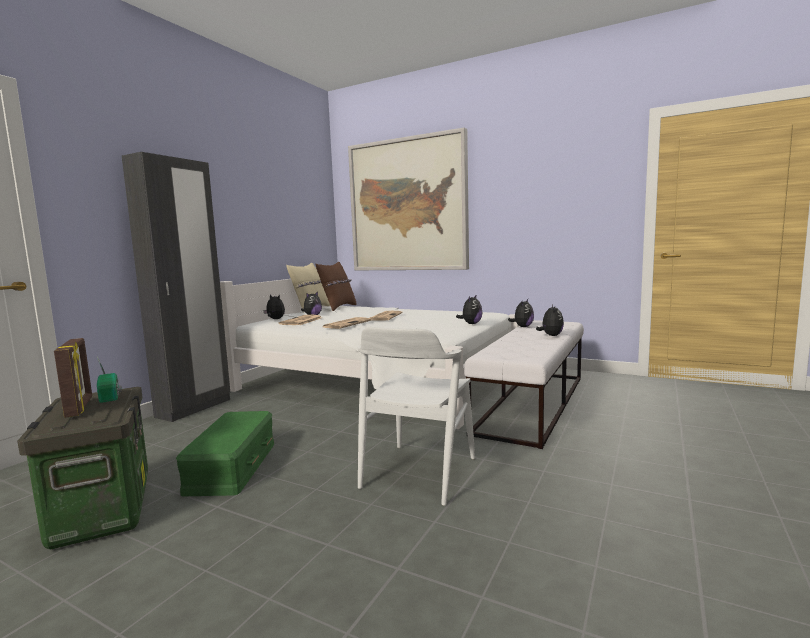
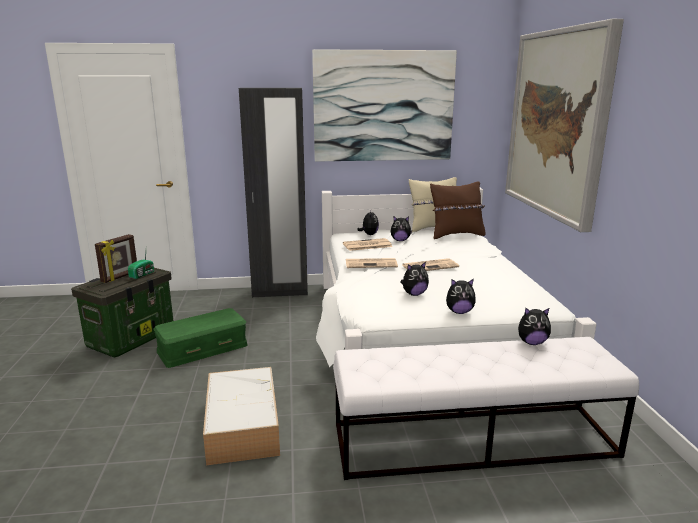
camera: 55 degrees right, 10 degrees up
white chair [358,327,475,506] -> storage box [203,367,280,465]
plush toy [536,305,564,336] -> plush toy moved to [401,262,429,296]
none -> picture [312,49,457,162]

